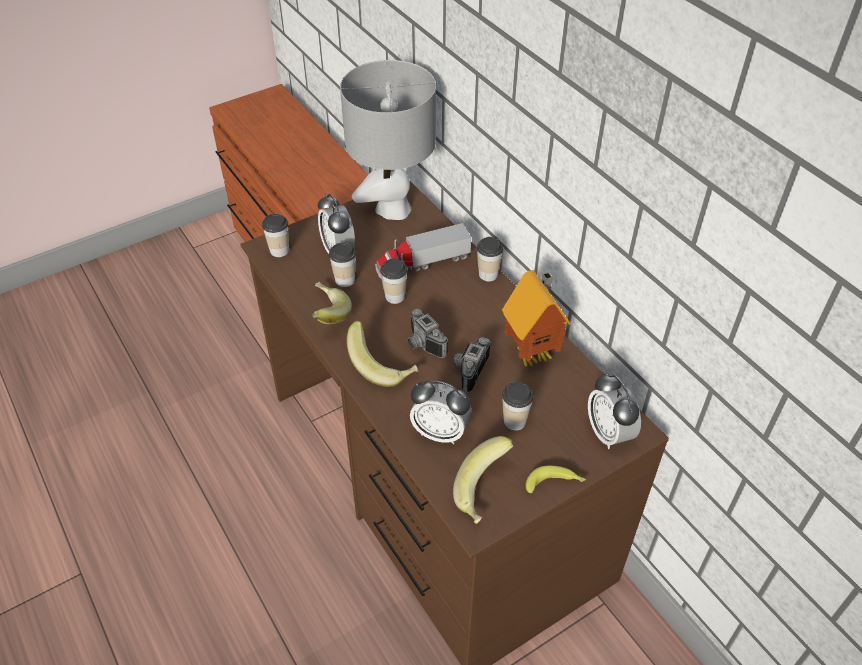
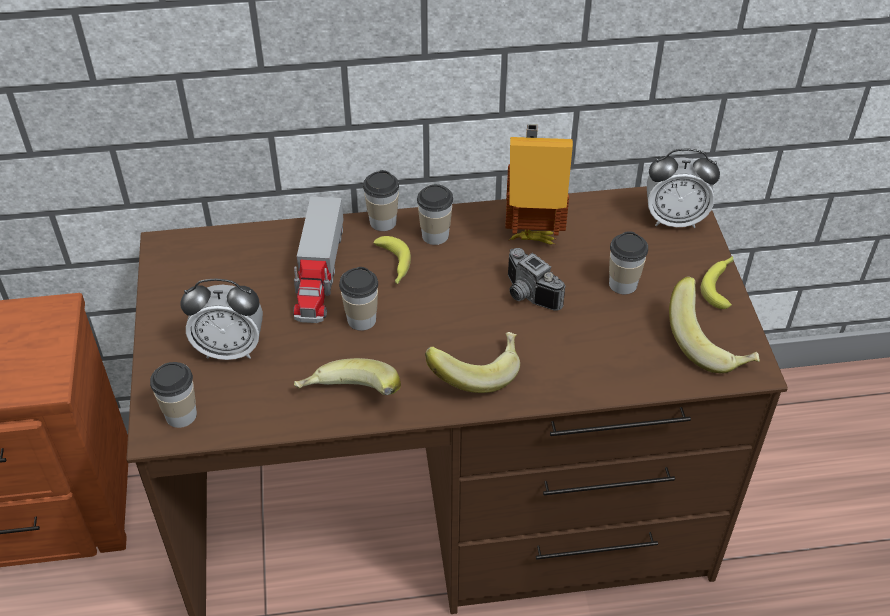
camera: 65 degrees left, 0 degrees up
cup [329,243,356,287] -> cup moved to [417,184,453,245]
grey table lamp [340,60,436,220] -> none
camera [408,309,448,358] -> none
alarm clock [410,380,471,444] -> none
none -> banana [373,236,411,284]

